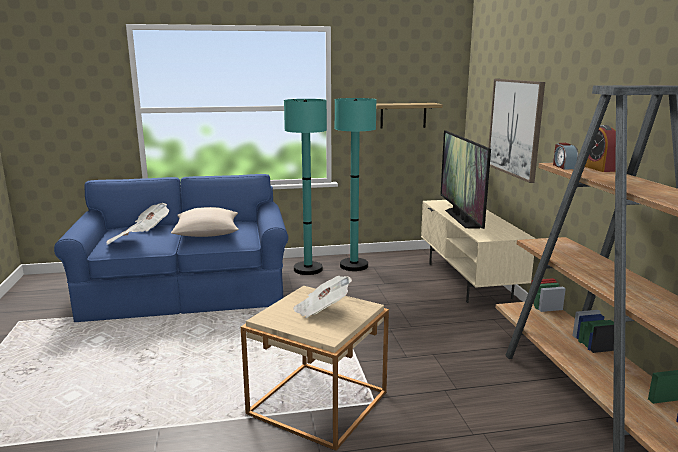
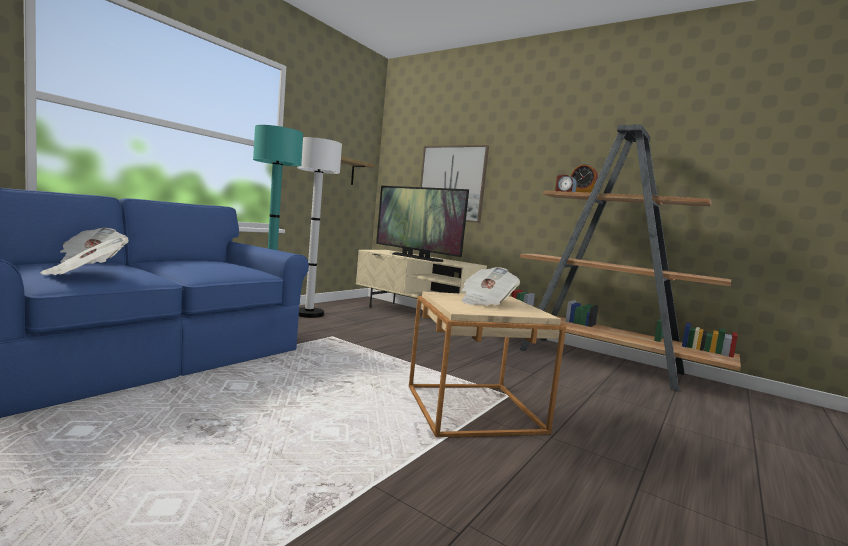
camera: 45 degrees left, 10 degrees down
beige pillow [171,207,239,237] -> none
turquoise floor lamp [335,98,376,271] -> white floor lamp [298,137,342,318]

